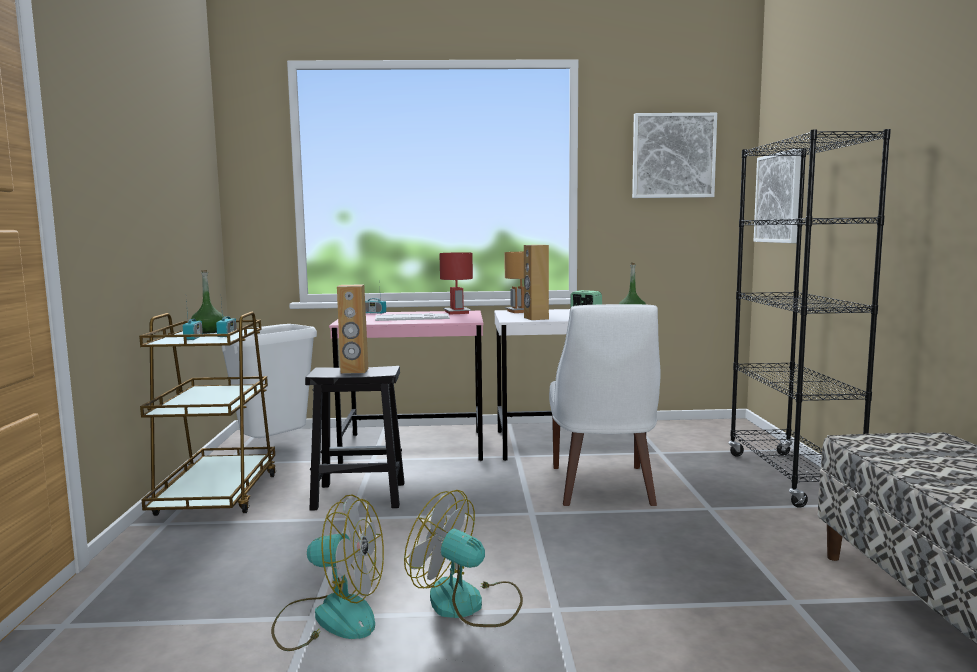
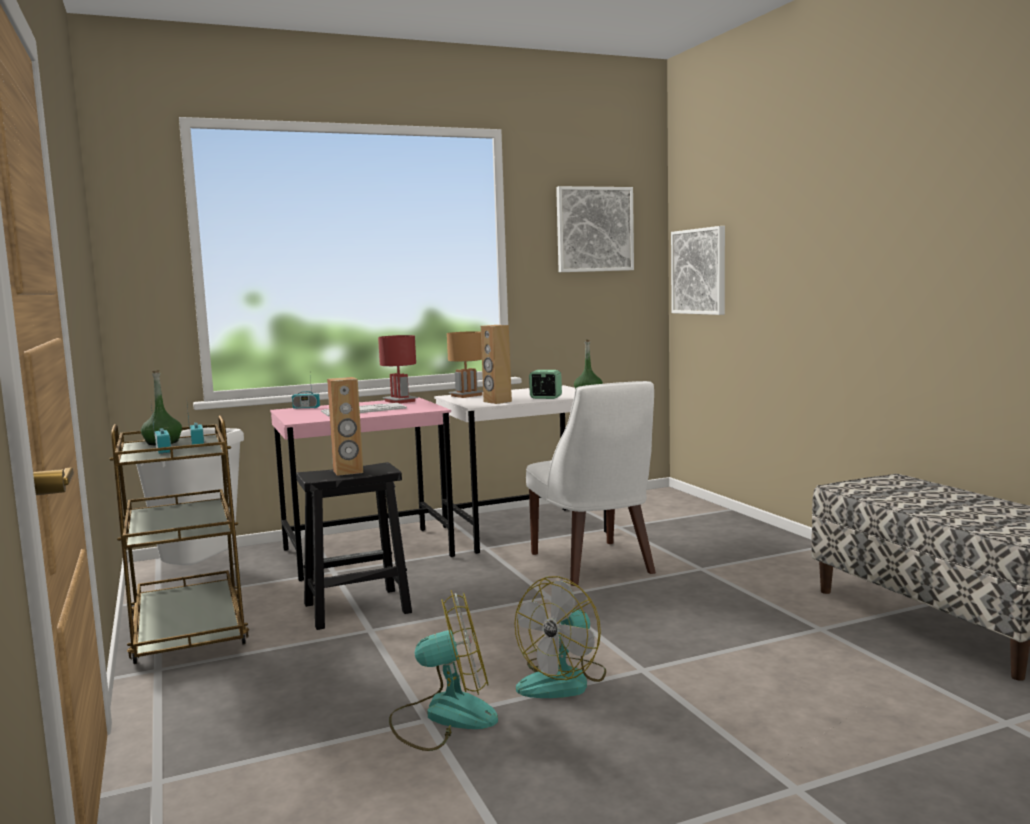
camera: 20 degrees left, 0 degrees up
fan [404,490,523,627] -> fan turned 60 degrees counterclockwise [515,576,606,698]
black bookcase [729,129,891,508] -> none

